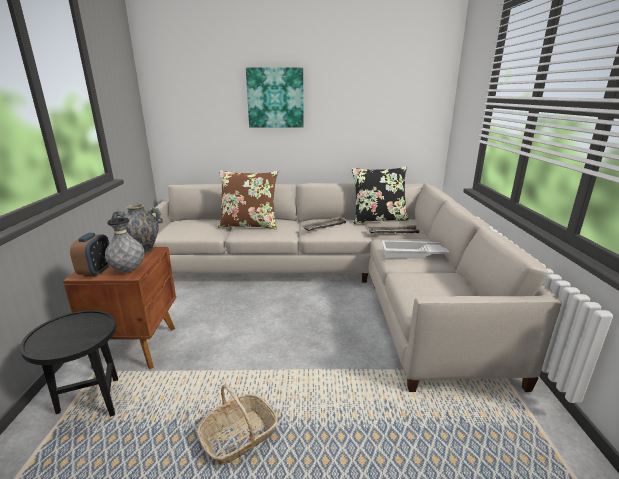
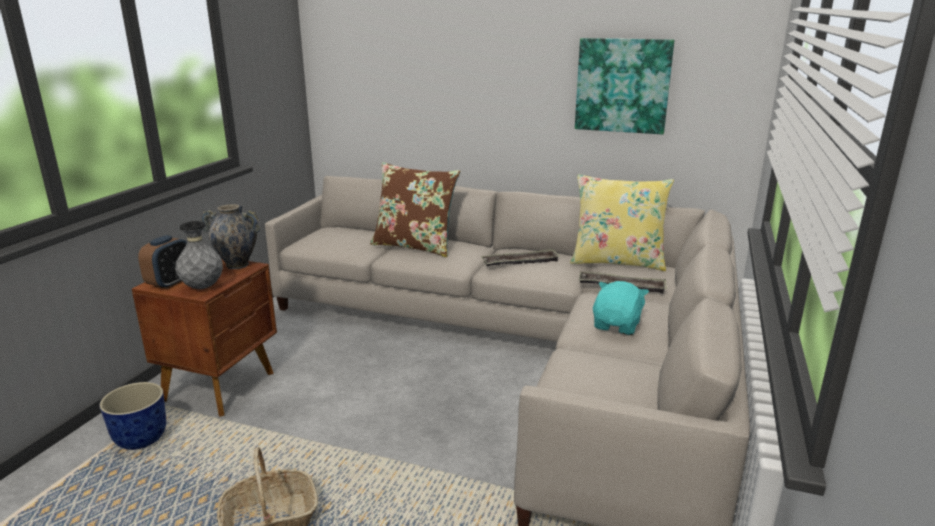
camera: 20 degrees right, 0 degrees up
black side table [20,310,118,417] -> planter [99,382,166,450]
picture [246,67,304,127] -> picture moved to [575,38,674,134]
black pillow [351,166,409,224] -> yellow pillow [570,174,674,271]
white tray [382,241,450,259] -> turquoise plush toy [593,281,649,335]

